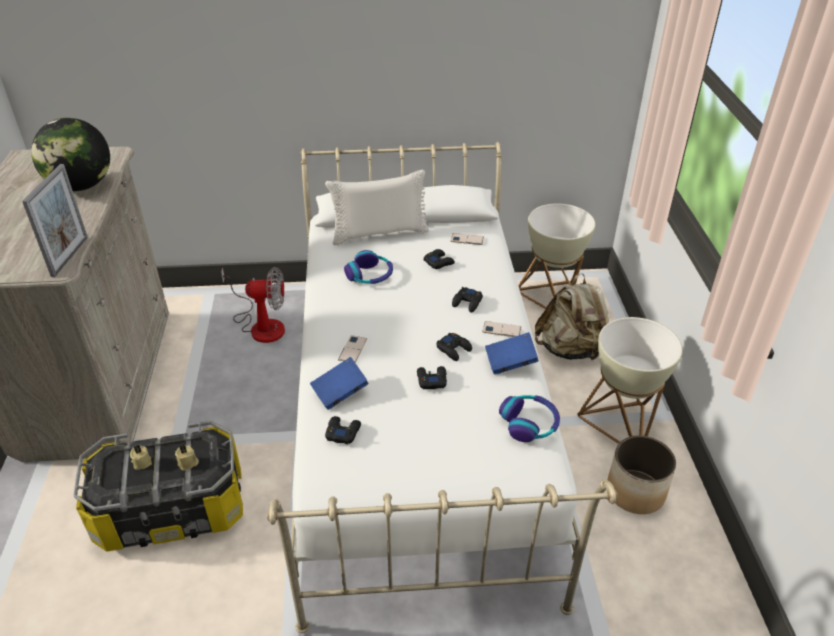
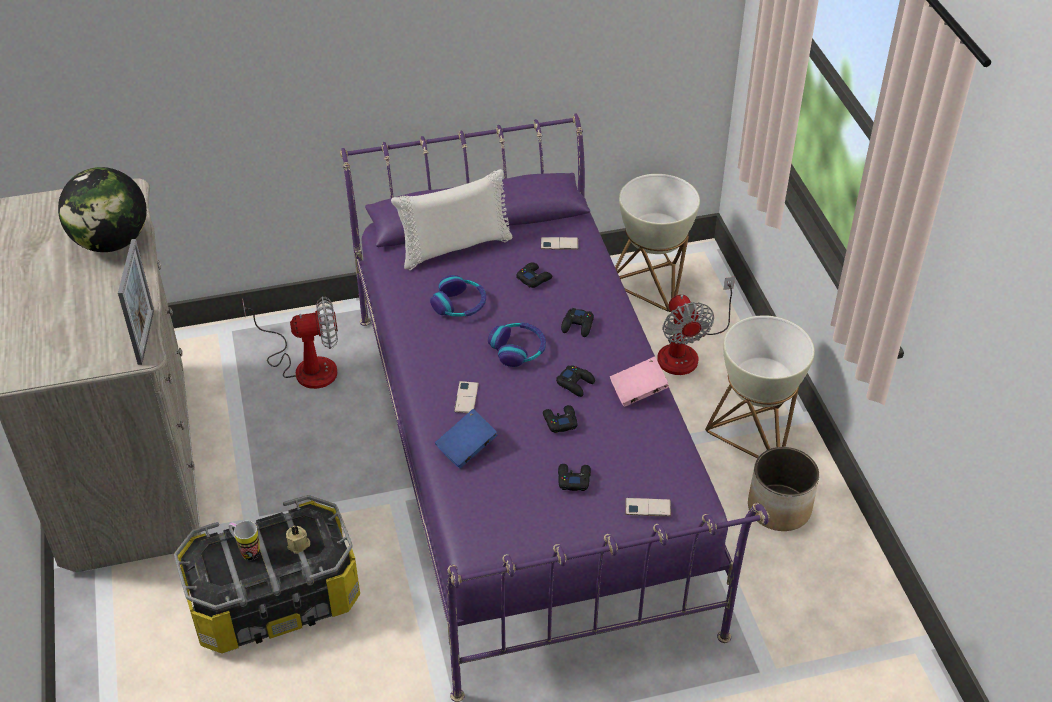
camera: 10 degrees left, 5 degrees up
beige candle [130,445,152,470] -> mug [228,521,260,561]
white bed [267,142,617,633] -> purple bed [340,114,769,702]
black game controller [325,416,361,444] -> black game controller moved to [558,464,591,491]
phone [482,321,521,337] -> phone moved to [626,498,671,517]
blue book [485,332,539,375] -> pink book [610,357,669,407]
headphones [499,395,560,442] -> headphones moved to [488,322,546,367]
beige backpack [535,273,609,362] -> fan [657,276,735,375]

